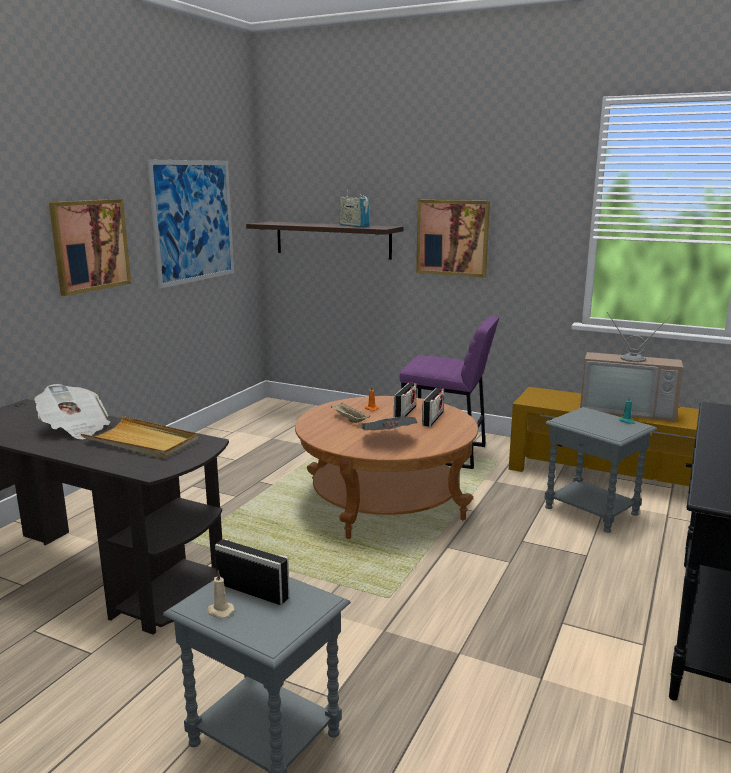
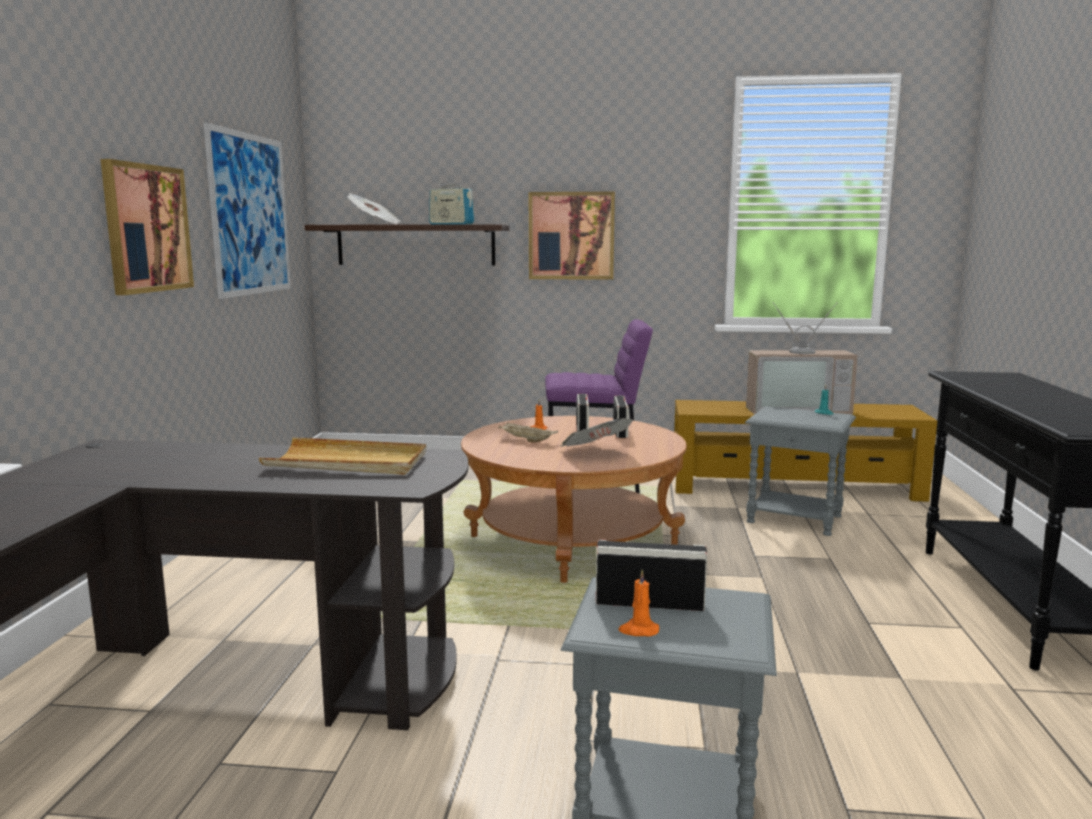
camera: 20 degrees left, 5 degrees down
newspaper [34,384,110,439] -> newspaper moved to [347,193,401,224]
beige candle [207,571,235,618] -> orange candle [618,569,659,636]

